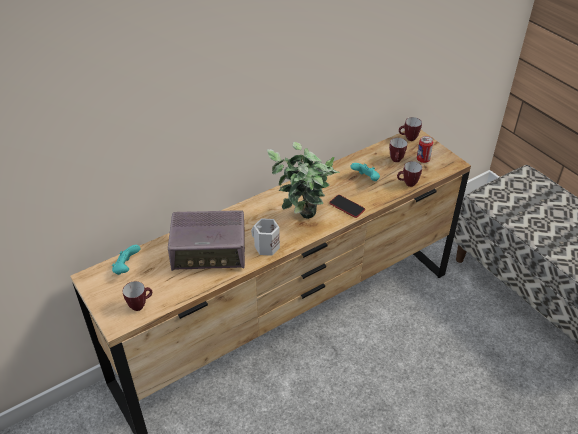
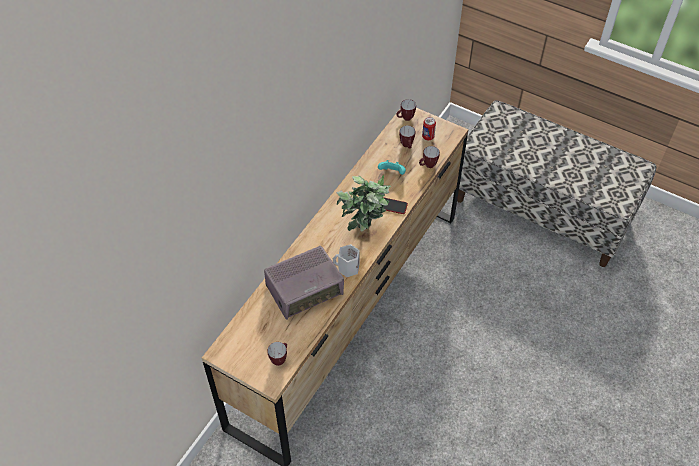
camera: 25 degrees left, 10 degrees up
turquoise game controller [112,245,141,275] -> none

